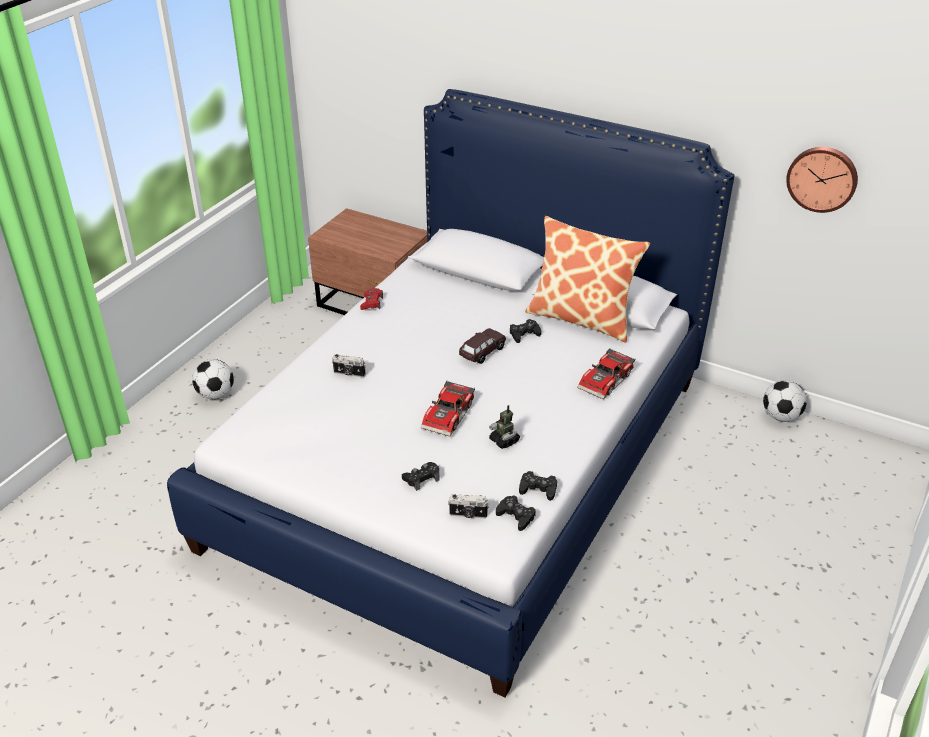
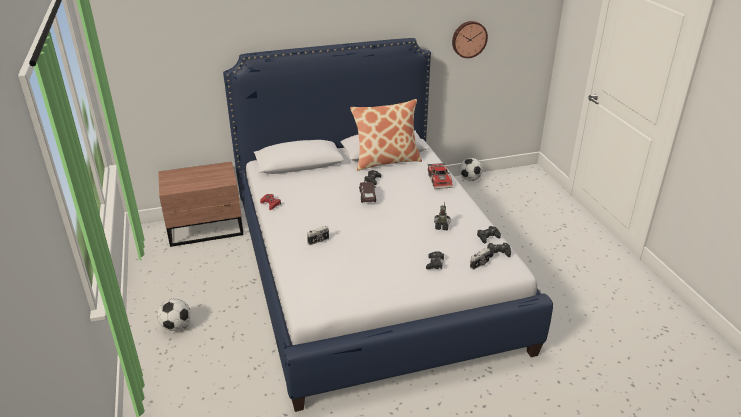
camera: 45 degrees left, 5 degrees down
toy car [421,381,475,436] -> none

